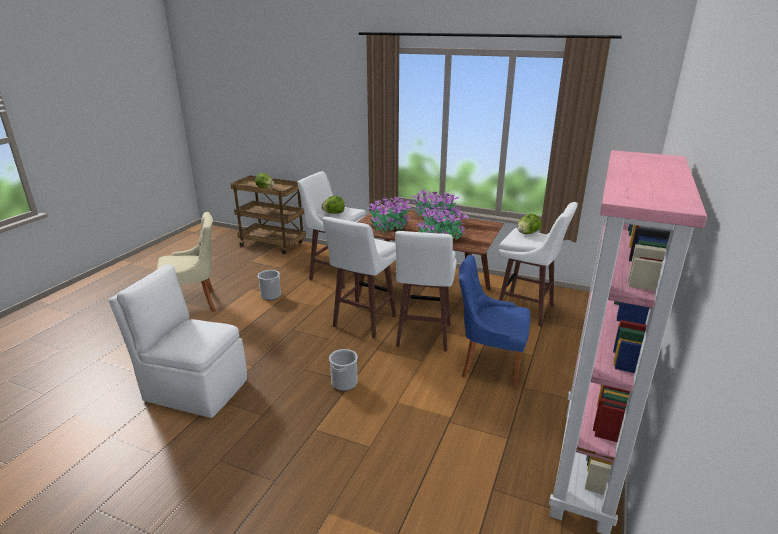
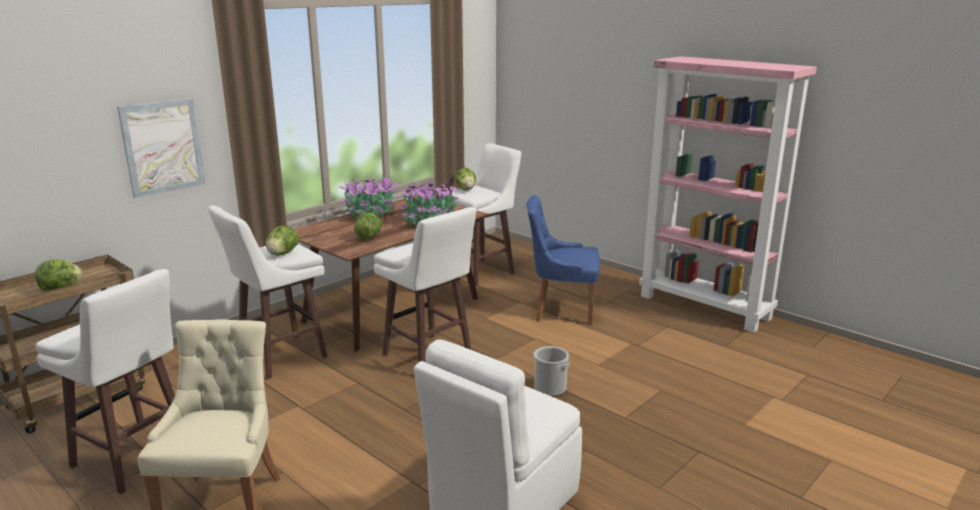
camera: 70 degrees left, 5 degrees down
bucket [258,270,281,300] -> none
potted plant [367,195,411,233] -> lettuce [354,213,382,240]
white stool [395,231,456,352] -> white stool moved to [35,269,175,494]
blue chair [459,255,530,388] -> blue chair turned 60 degrees clockwise [526,195,600,325]
none -> picture [117,98,206,198]

